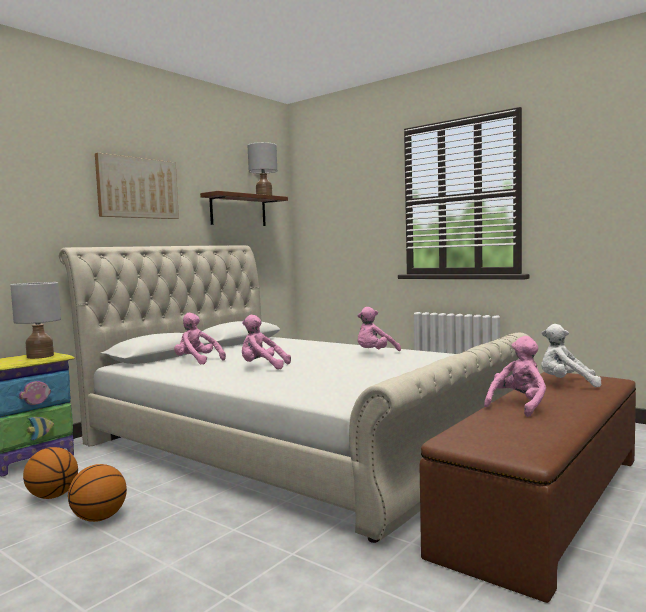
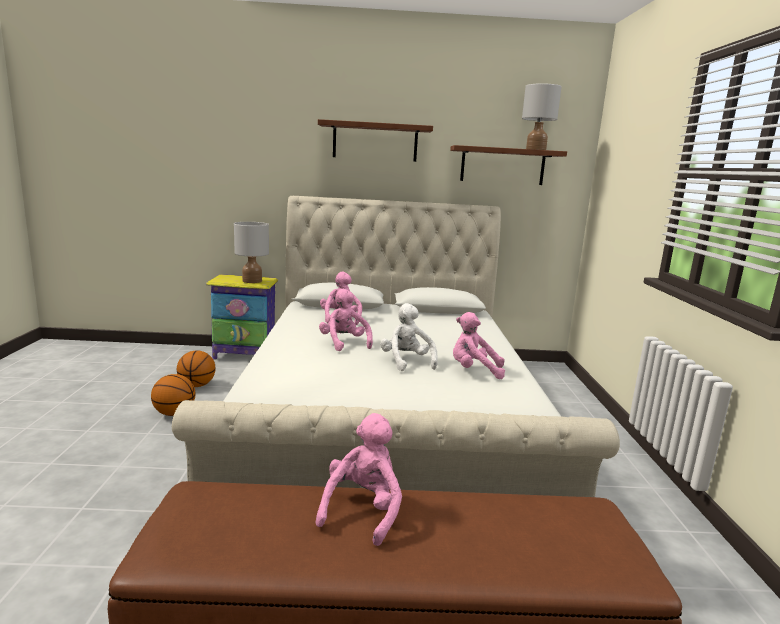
camera: 50 degrees right, 10 degrees up
picture [95,153,179,219] -> brown shelf [318,119,433,162]
pink plush toy [484,336,546,417] -> pink plush toy turned 75 degrees counterclockwise [316,413,402,546]
white plush toy [541,324,601,387] -> white plush toy moved to [380,303,438,371]

